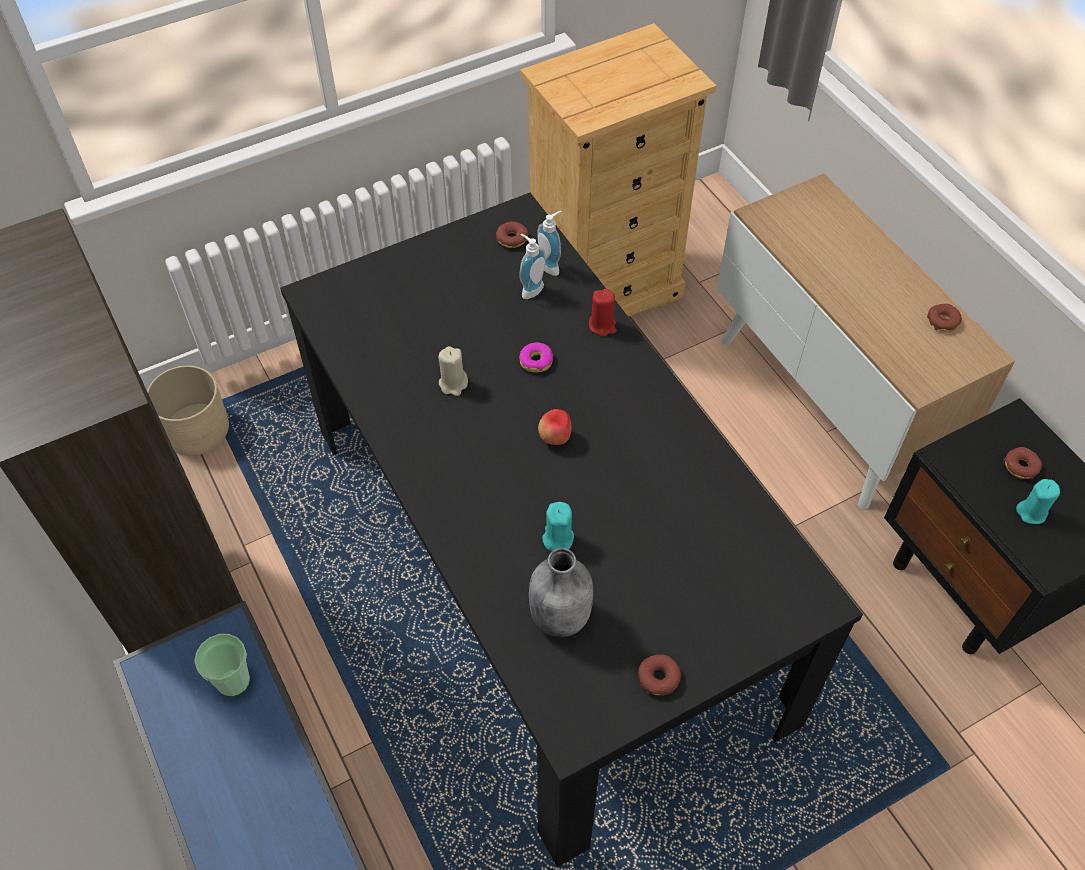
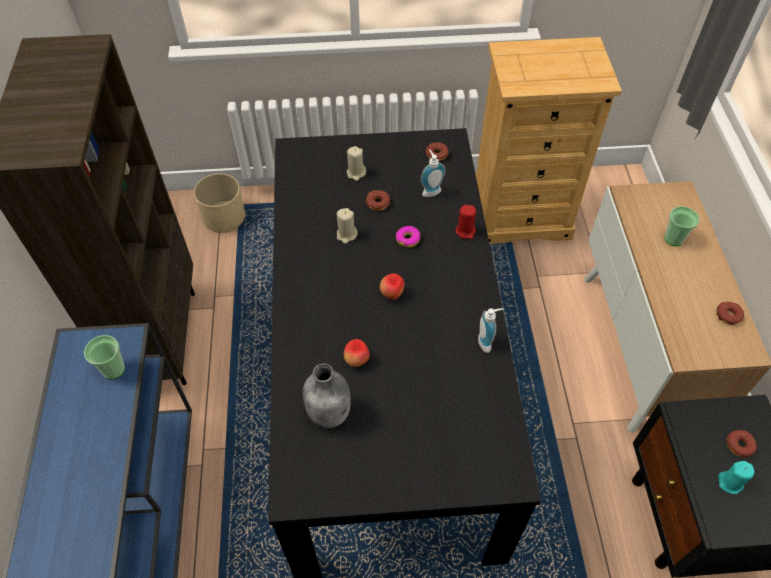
camera: 25 degrees right, 0 degrees up
soap dispenser [537,211,562,276] -> soap dispenser moved to [478,308,504,353]
turquoise candle [542,502,574,551] -> apple [344,339,370,367]
donut [638,655,681,695] -> donut moved to [366,190,390,211]
none -> beige candle [347,146,366,181]
none -> cup [664,206,700,246]

